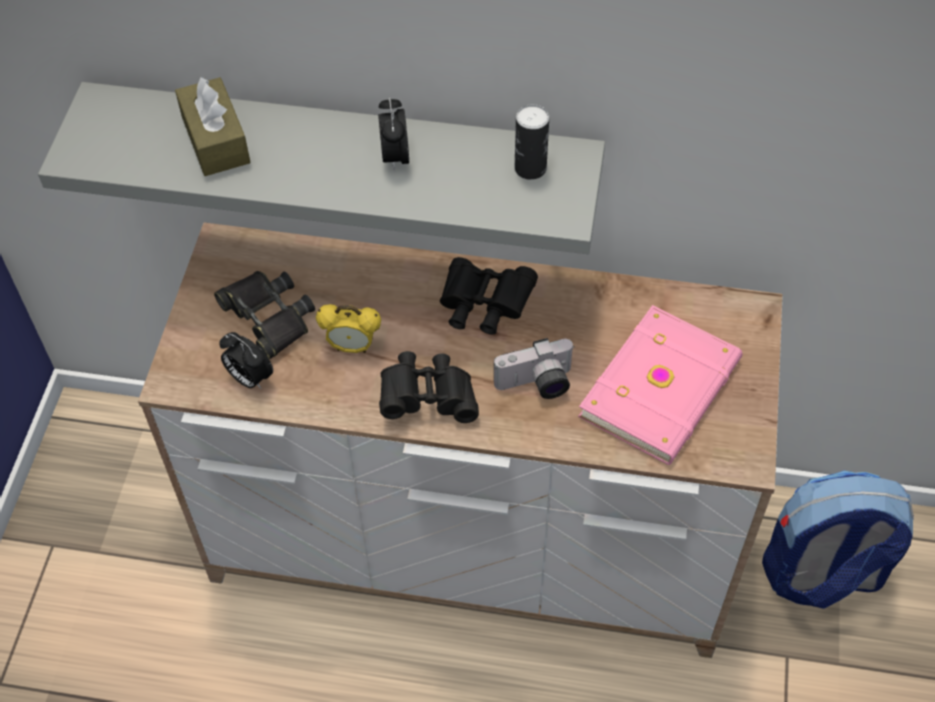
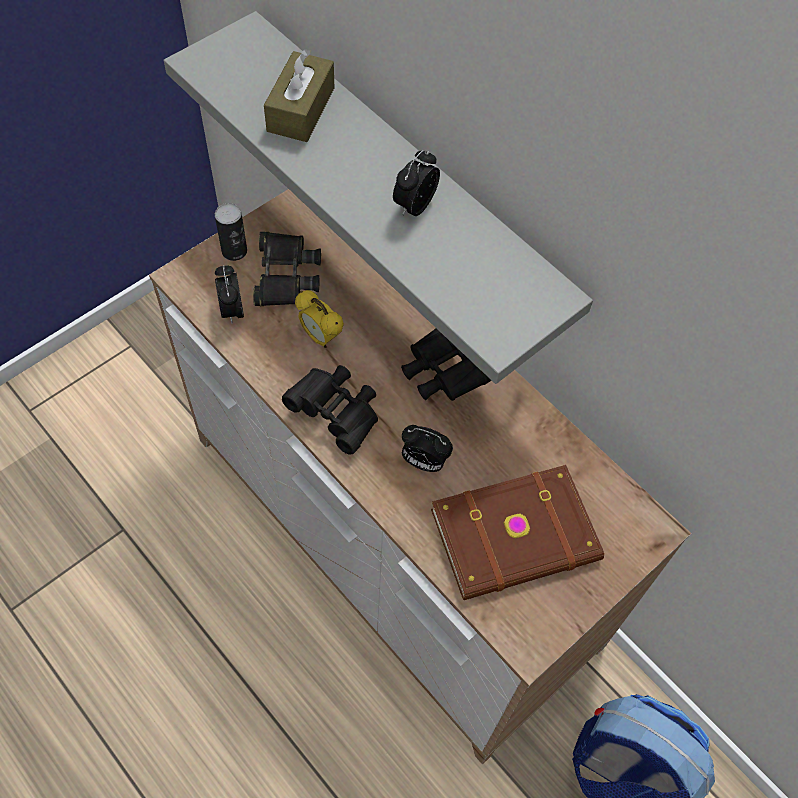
camera: 35 degrees right, 5 degrees up
camera [494,338,575,399] -> alarm clock [402,425,453,472]
can [515,104,549,180] -> can moved to [215,203,247,261]
pink book [578,305,742,465] -> brown book [431,465,604,600]

